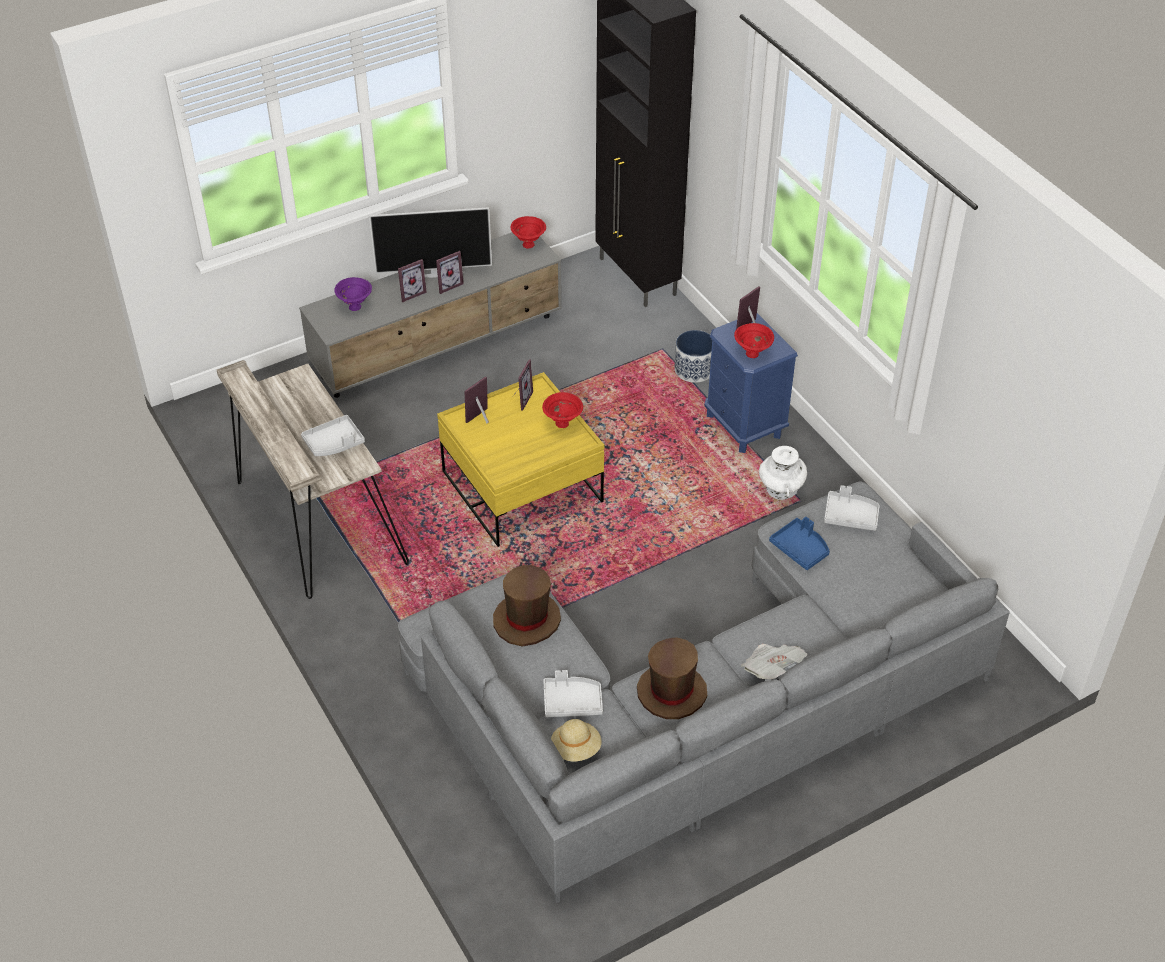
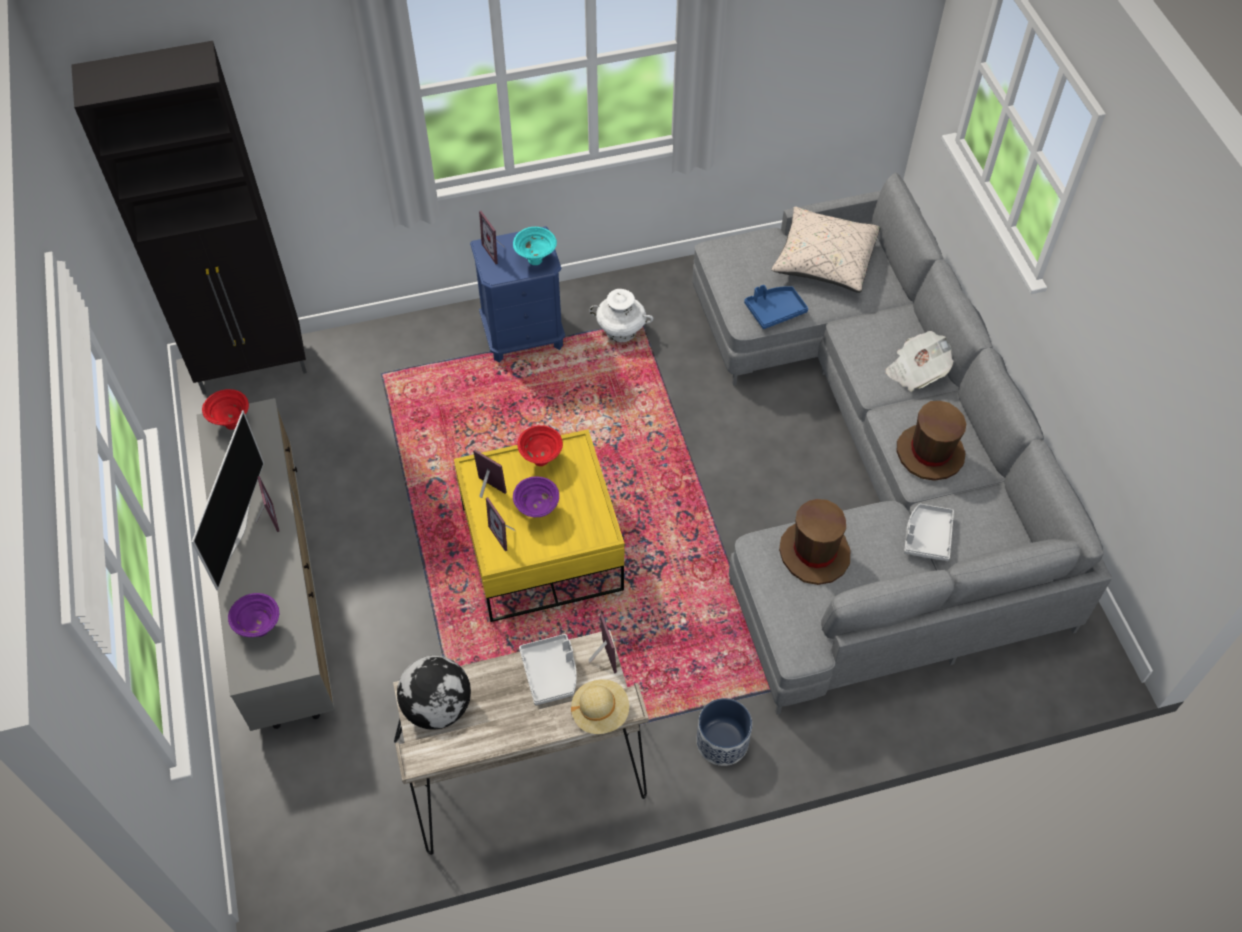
camera: 75 degrees left, 10 degrees up
picture frame [398,259,427,302] -> picture frame moved to [589,614,617,673]
beige hat [551,719,602,761] -> beige hat moved to [571,679,629,734]
planter [674,330,712,383] -> planter moved to [696,698,752,766]
red bowl [734,323,774,358] -> turquoise bowl [513,227,557,265]
grey tray [824,485,880,531] -> none
none -> globe [397,655,471,730]
none -> purple bowl [513,476,559,518]
none -> beige pillow [771,206,880,293]

